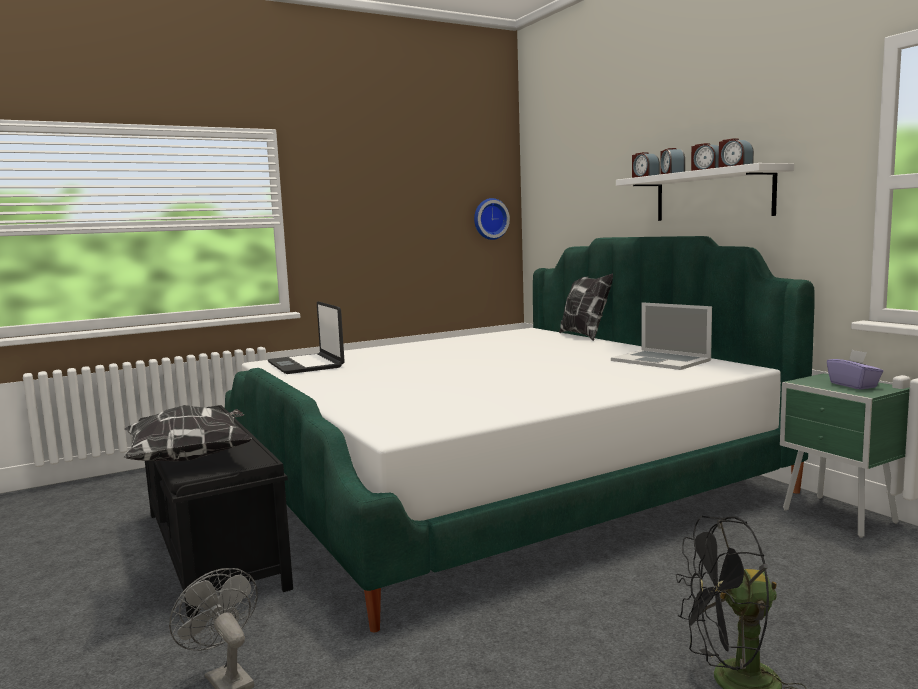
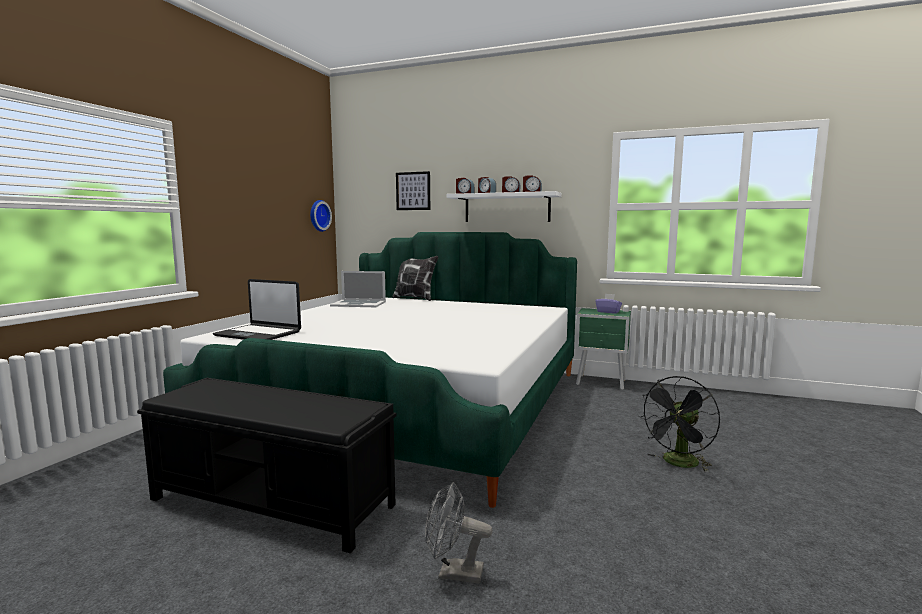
camera: 40 degrees left, 0 degrees up
pillow [124,405,252,461] -> none
laptop [611,302,712,370] -> laptop moved to [330,271,386,307]
none -> picture [396,171,430,210]

